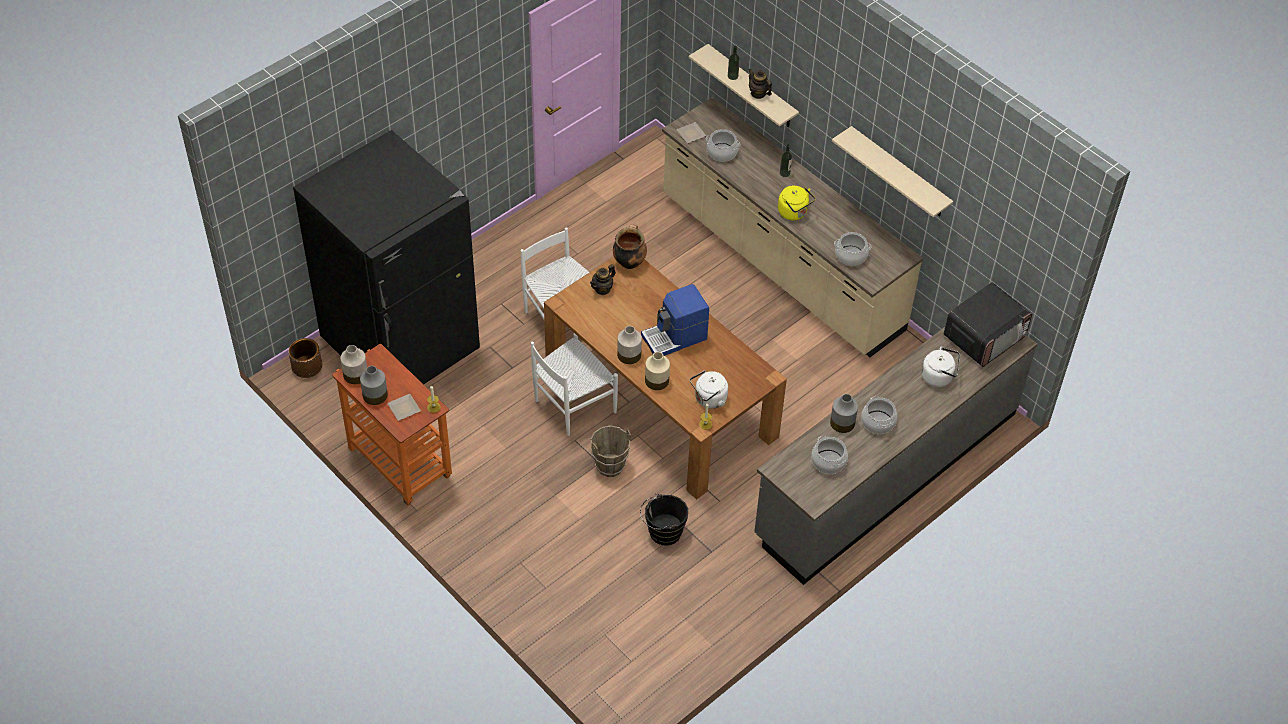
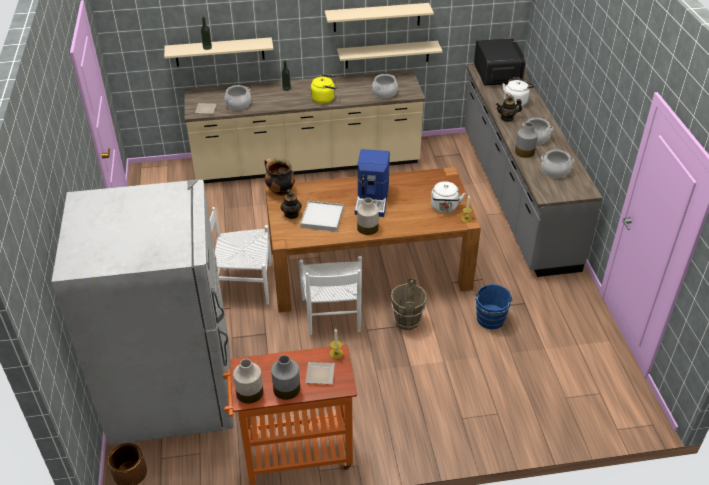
camera: 55 degrees left, 10 degrees down
black fridge [293,130,480,384] -> white fridge [51,179,234,445]
black bucket [640,494,688,546] -> blue bucket [473,284,513,329]
beige vase [645,352,670,390] -> none
teapot [748,69,772,99] -> teapot moved to [496,96,522,122]
none -> white tray [300,201,343,232]
none -> beige shelf [337,41,442,69]

